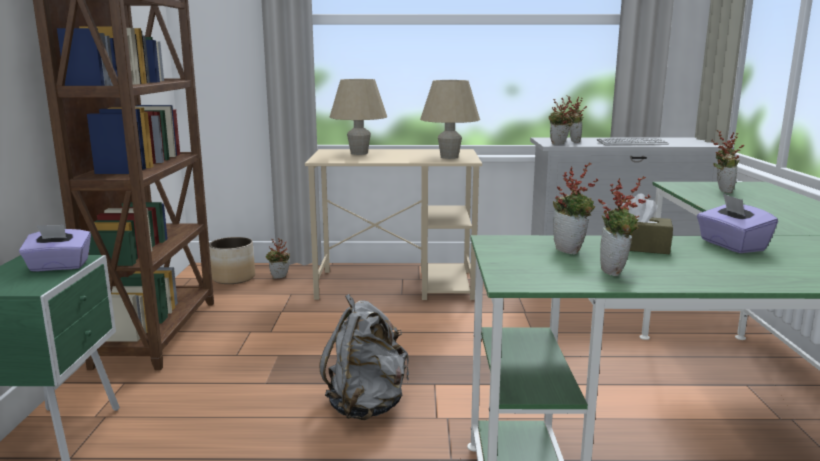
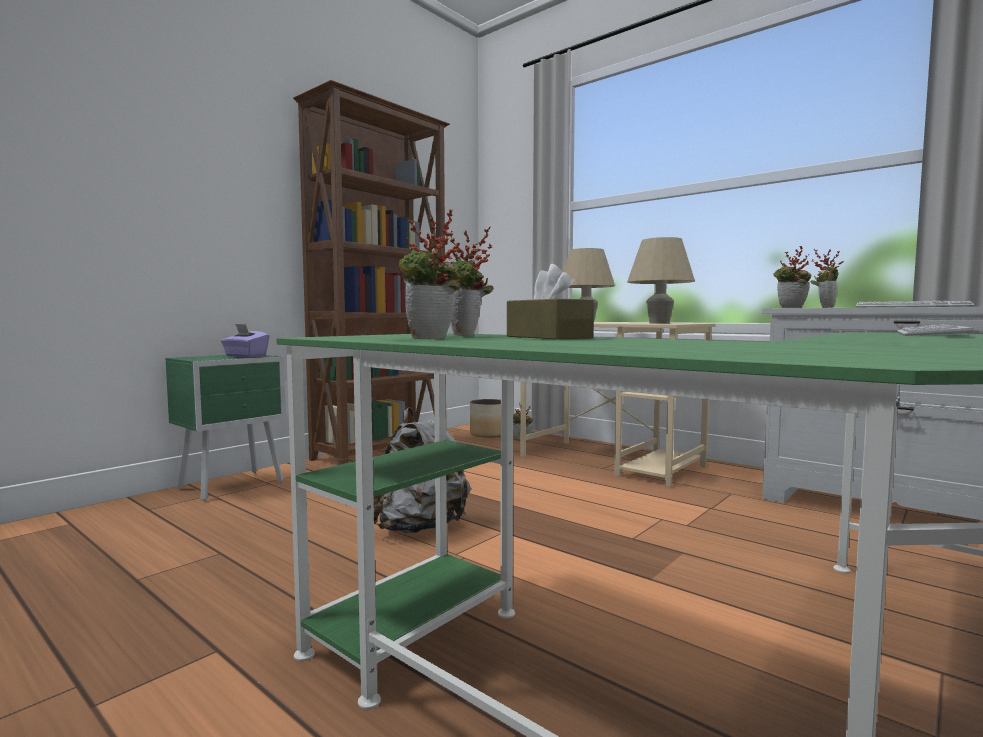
camera: 40 degrees right, 10 degrees down
purple tissue box [697,193,778,253] -> none
potted plant [711,130,744,193] -> keyboard [897,324,974,337]

